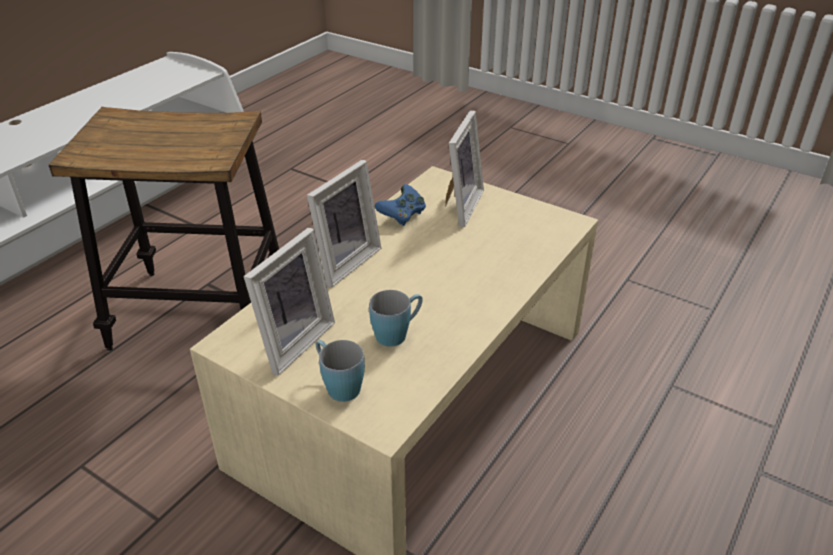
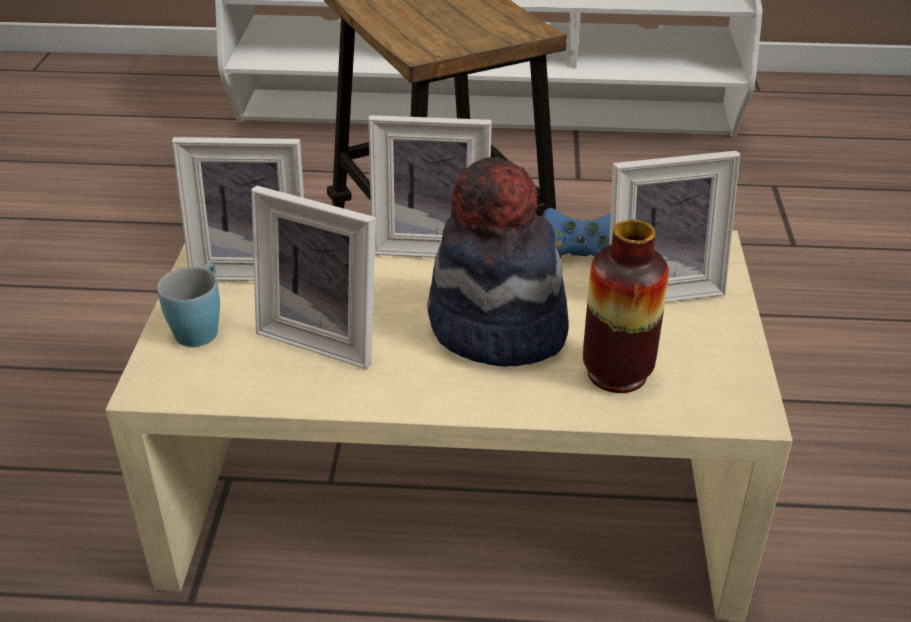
camera: 60 degrees right, 0 degrees up
blue mug [369,290,423,347] -> picture frame [251,186,376,369]
none -> hat [427,157,569,367]
none -> vase [583,220,669,393]

